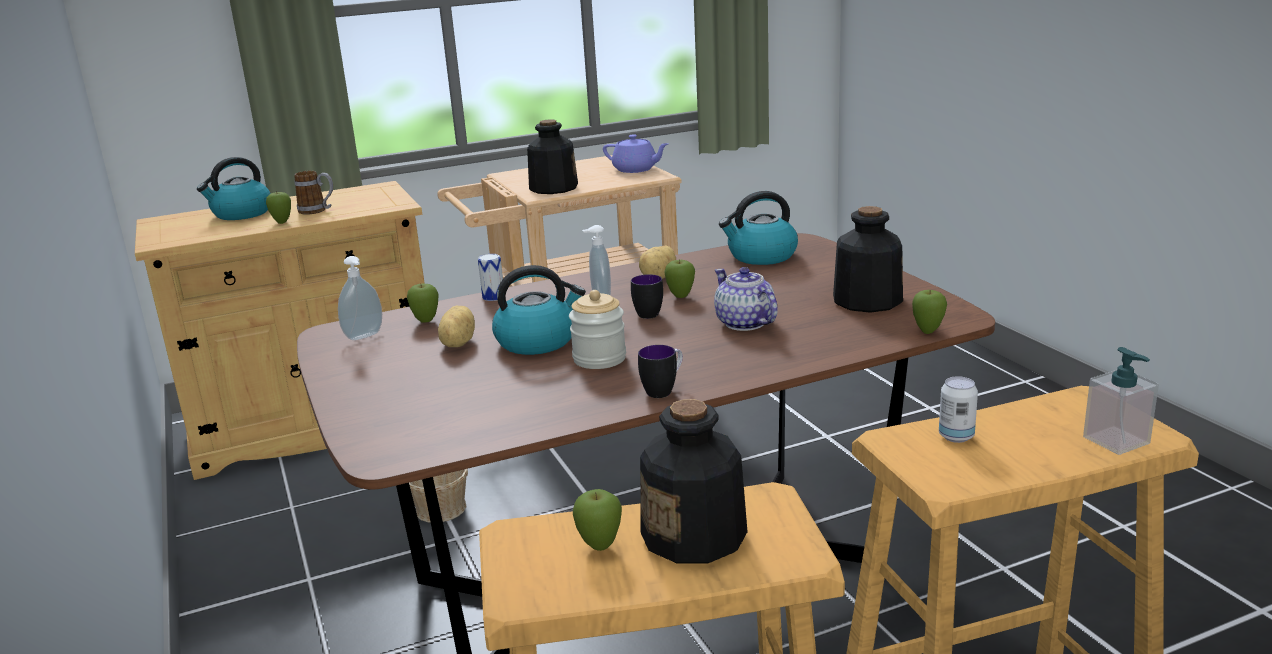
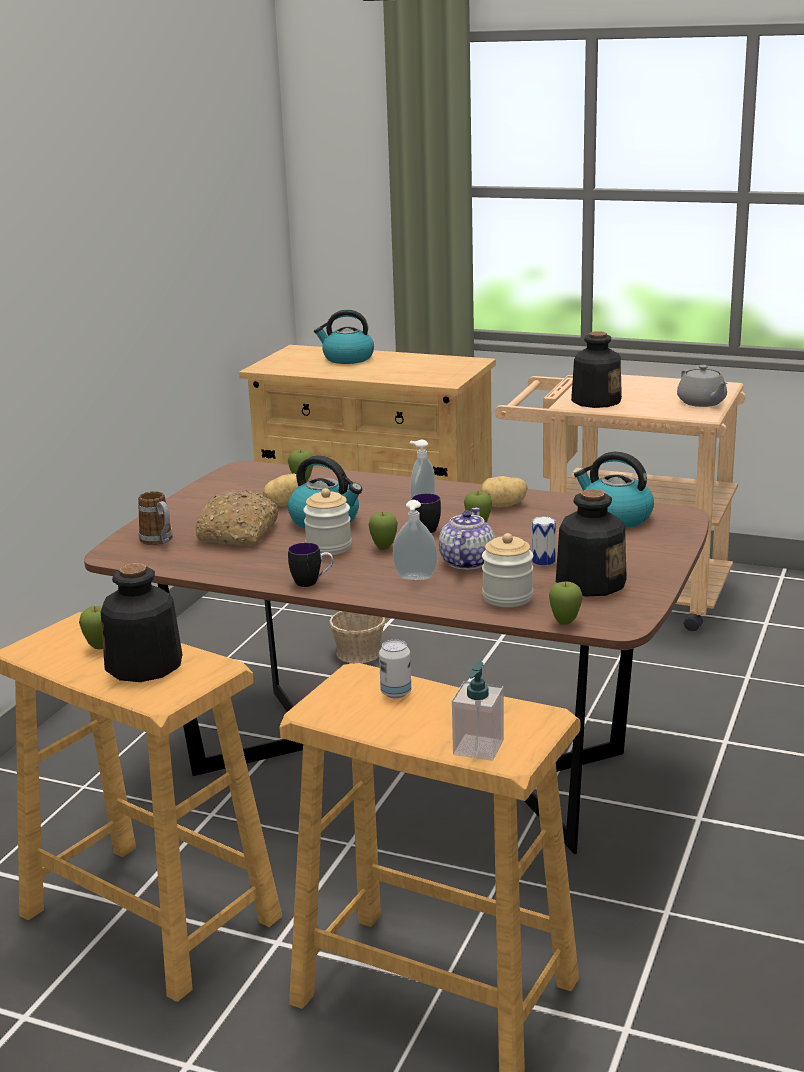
camera: 45 degrees right, 0 degrees up
apple [266,191,291,224] -> apple moved to [369,512,398,550]
mug [294,171,333,215] -> mug moved to [138,491,173,545]
soap dispenser [338,256,382,340] -> soap dispenser moved to [393,500,437,580]
can [478,254,503,301] -> can moved to [532,516,556,566]
purple teapot [603,135,669,173] -> grey teapot [677,365,727,407]
none -> bread [196,490,278,545]
none -> jar [482,533,533,607]

